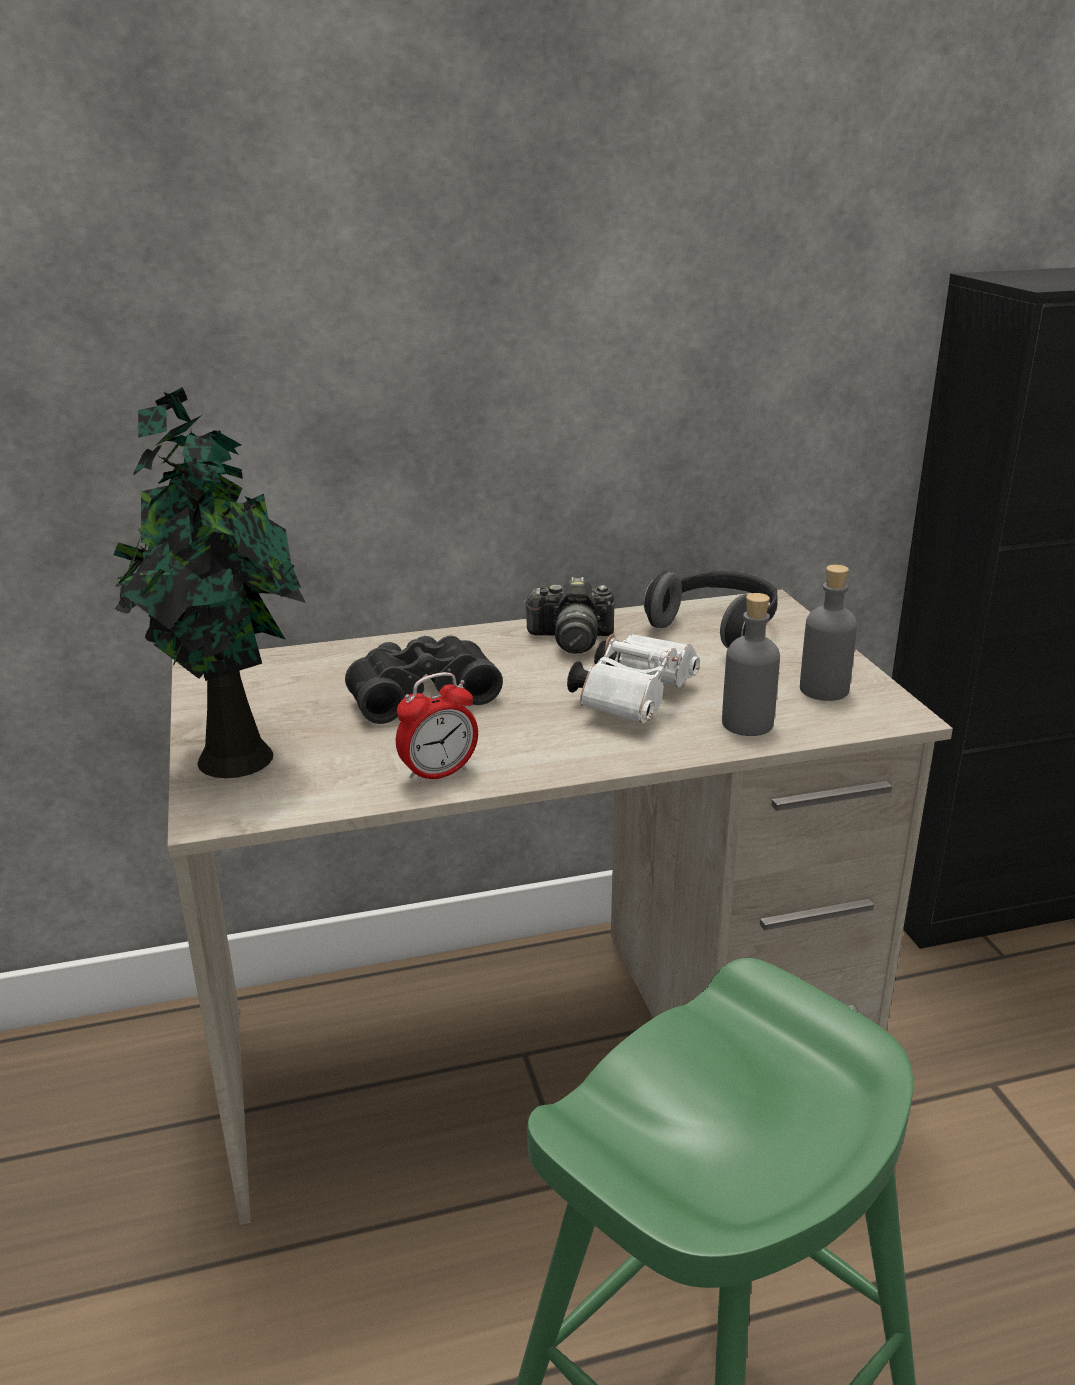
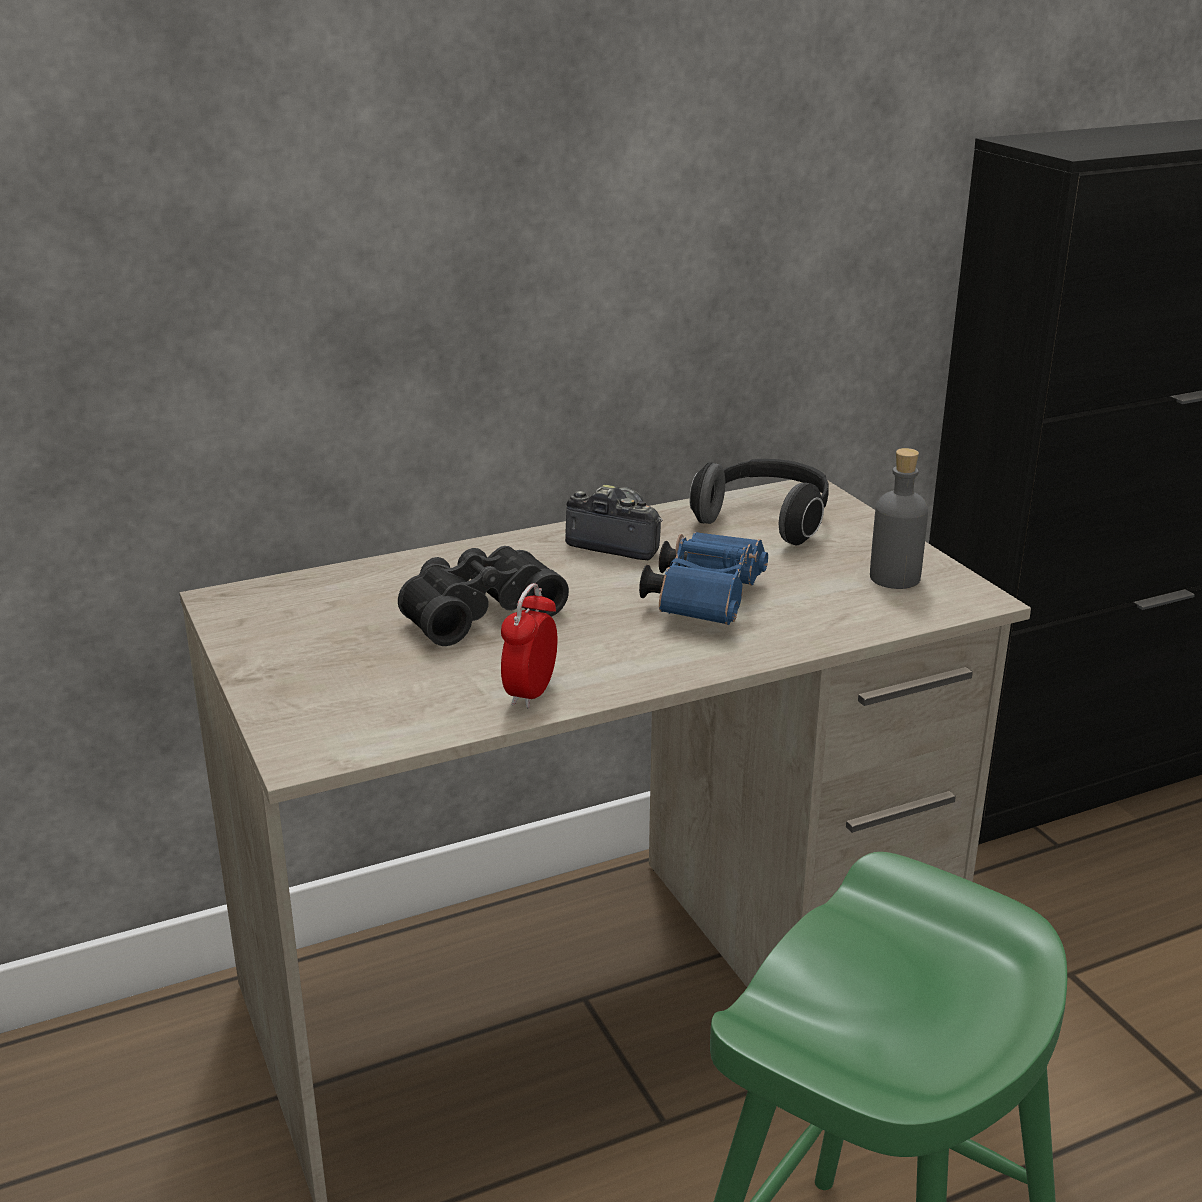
camera: 10 degrees left, 0 degrees up
potted plant [113,387,306,778] -> none
alarm clock [396,672,478,785] -> alarm clock turned 150 degrees clockwise [501,583,557,708]
camera [523,577,614,654] -> camera turned 150 degrees counterclockwise [565,485,662,560]
white binoculars [567,634,700,723] -> blue binoculars [639,532,768,625]
grey bottle [722,593,780,736] -> none

